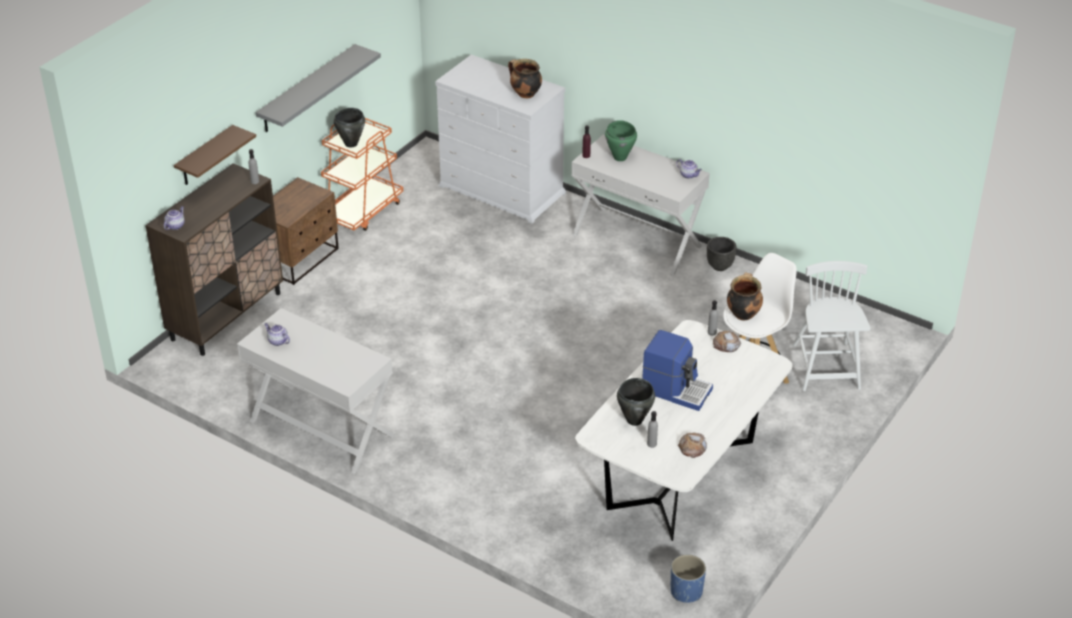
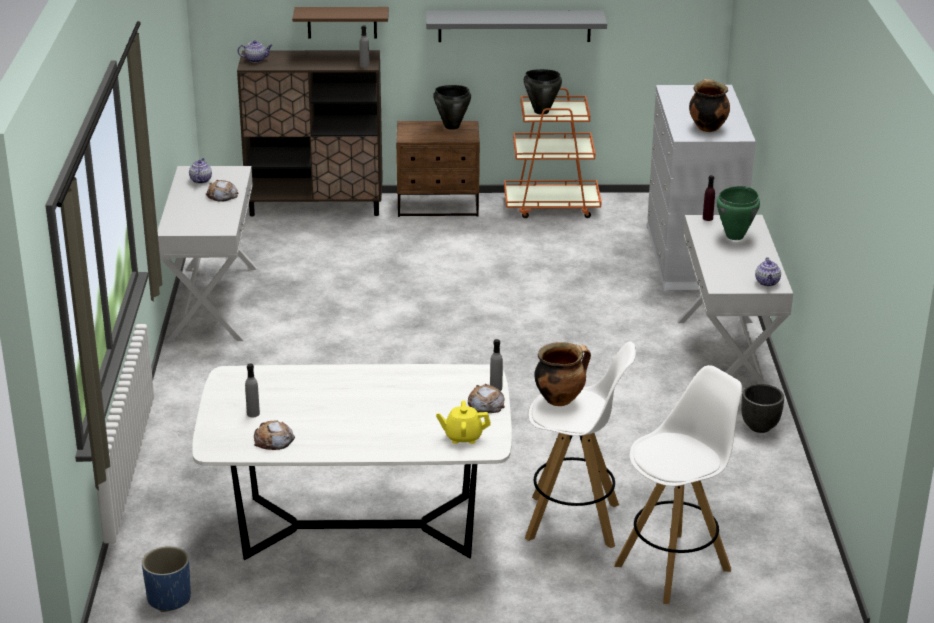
camera: 55 degrees right, 10 degrees down
black cooking pot [617,378,655,426] -> black cooking pot moved to [433,85,471,130]
coffee machine [642,330,713,411] -> none
white chair [793,261,871,391] -> white stool [614,365,742,604]
none -> bread [206,180,239,202]
none -> yellow teapot [436,401,491,444]

